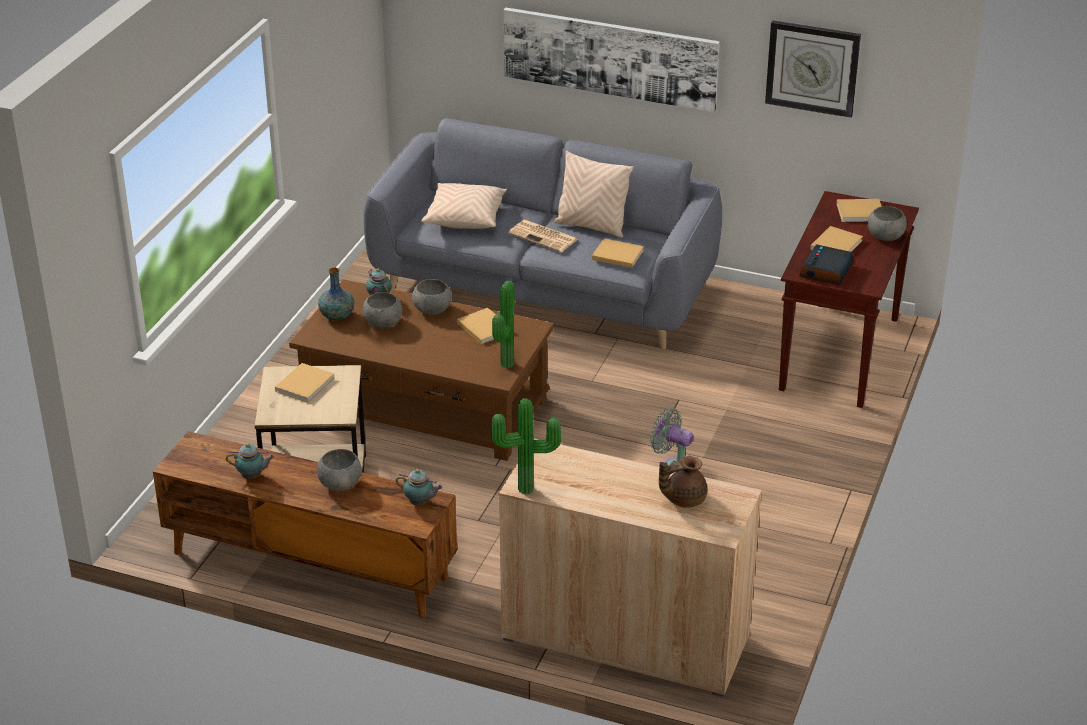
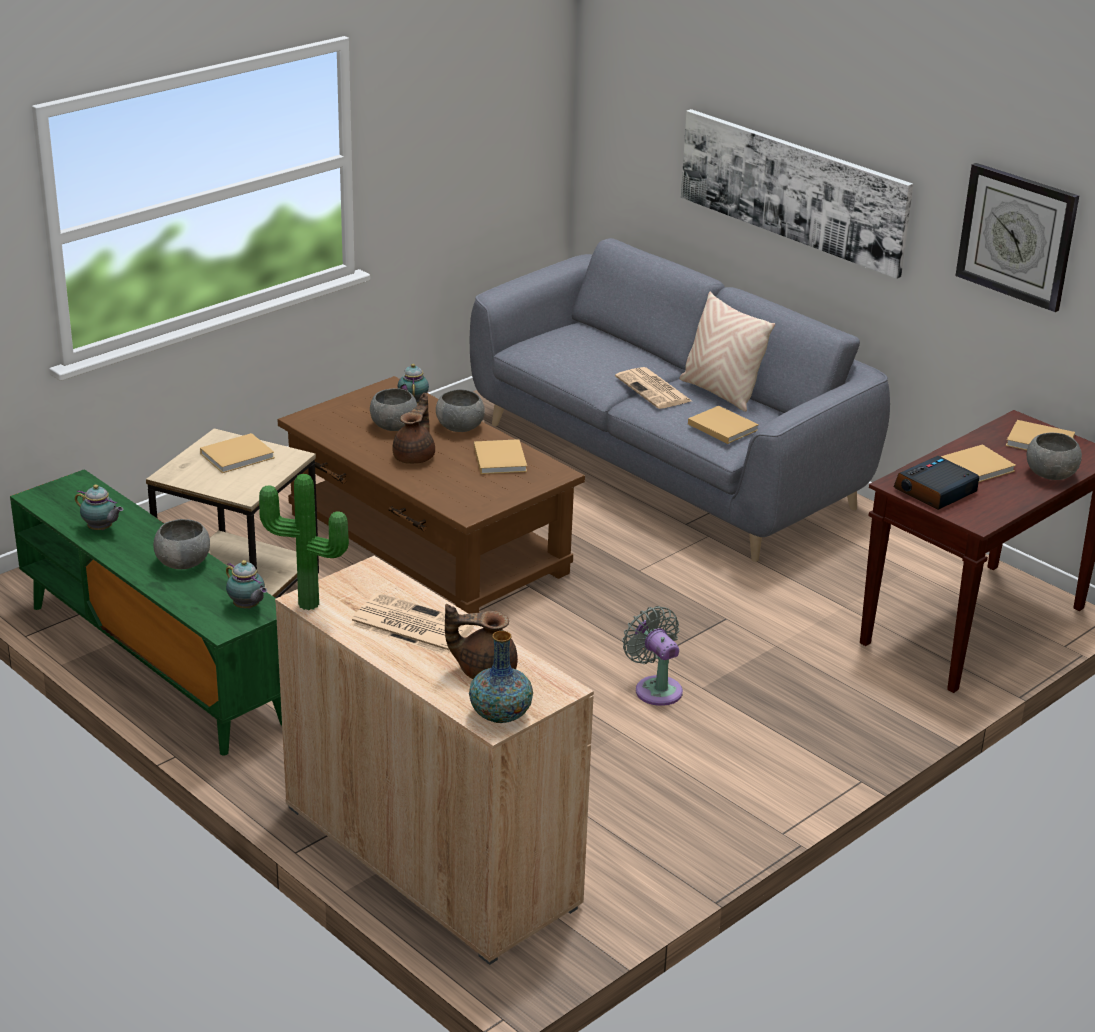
camera: 25 degrees right, 5 degrees down
brown tv stand [153,431,457,619] -> green tv stand [10,469,282,756]
vase [318,268,354,320] -> vase moved to [469,631,533,723]
beige pillow [421,183,507,229] -> none
potted plant [492,281,515,368] -> none
none -> newspaper [350,593,474,655]
none -> brown teapot [392,393,435,464]

